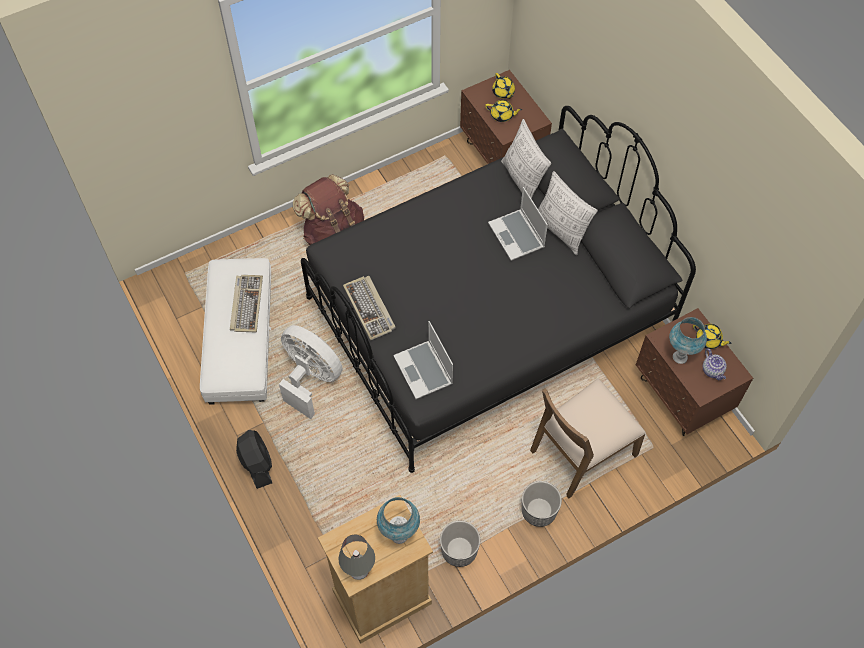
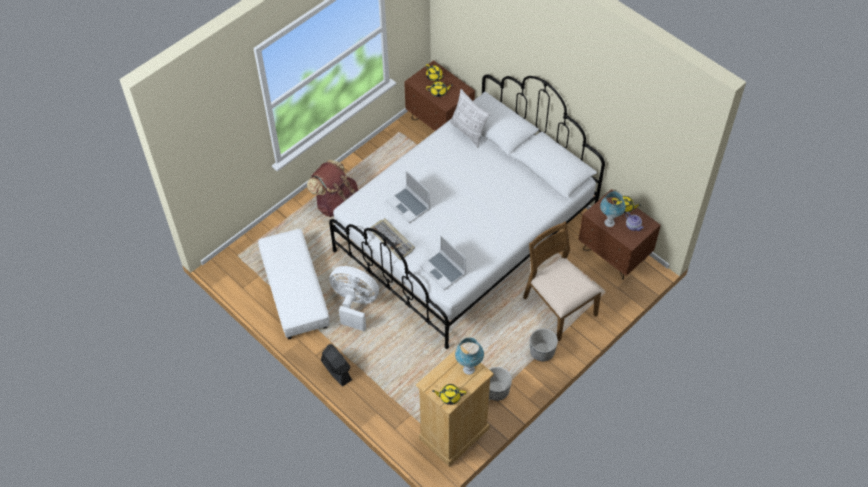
camera: 15 degrees left, 5 degrees down
keyboard [230,275,263,332] -> none
black bed [301,106,696,473] -> white bed [329,74,605,349]
grey table lamp [338,534,375,580] -> yellow teapot [433,384,466,405]
laptop [488,187,548,261] -> laptop moved to [386,170,430,223]
brown chair [530,378,646,499] -> brown chair turned 105 degrees clockwise [523,221,602,341]
pillow [538,171,598,255] -> none

